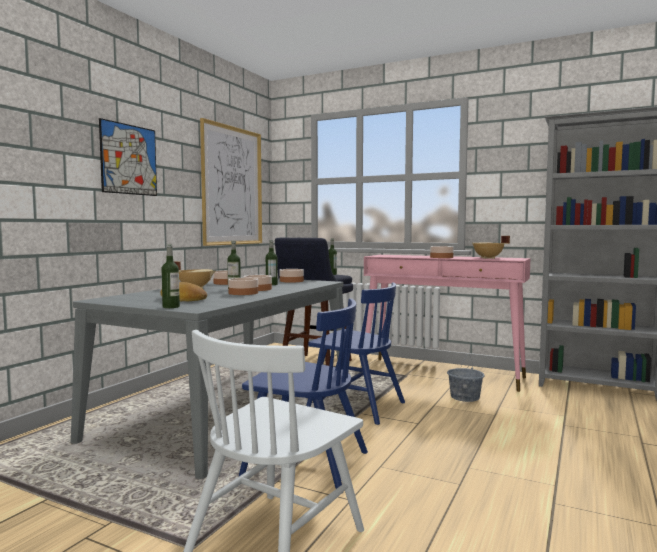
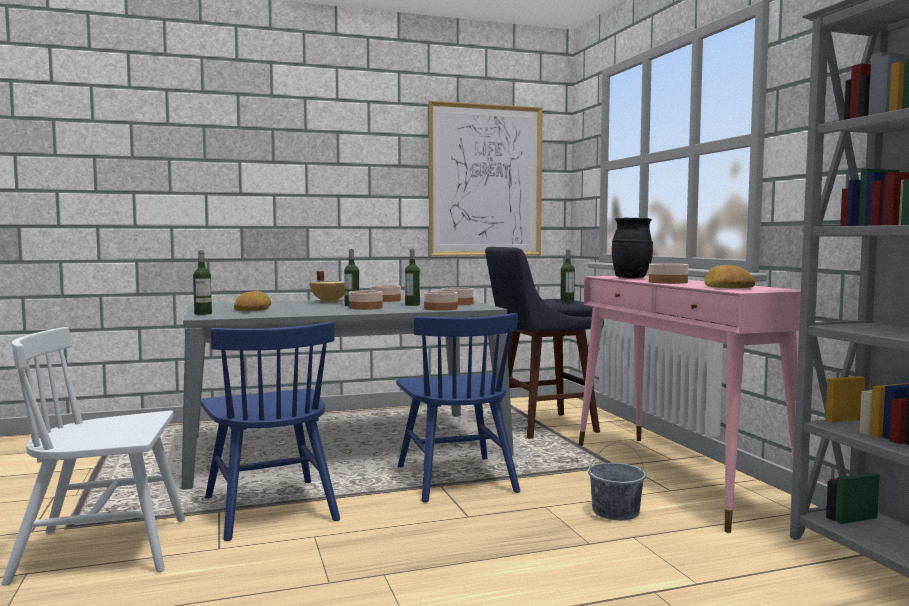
camera: 45 degrees right, 0 degrees up
picture [99,118,157,196] -> none
bowl [228,278,258,295] -> bowl moved to [424,291,458,311]
beige cooking pot [472,236,510,259] -> bread [704,265,755,288]
none -> black vase [612,217,653,279]

